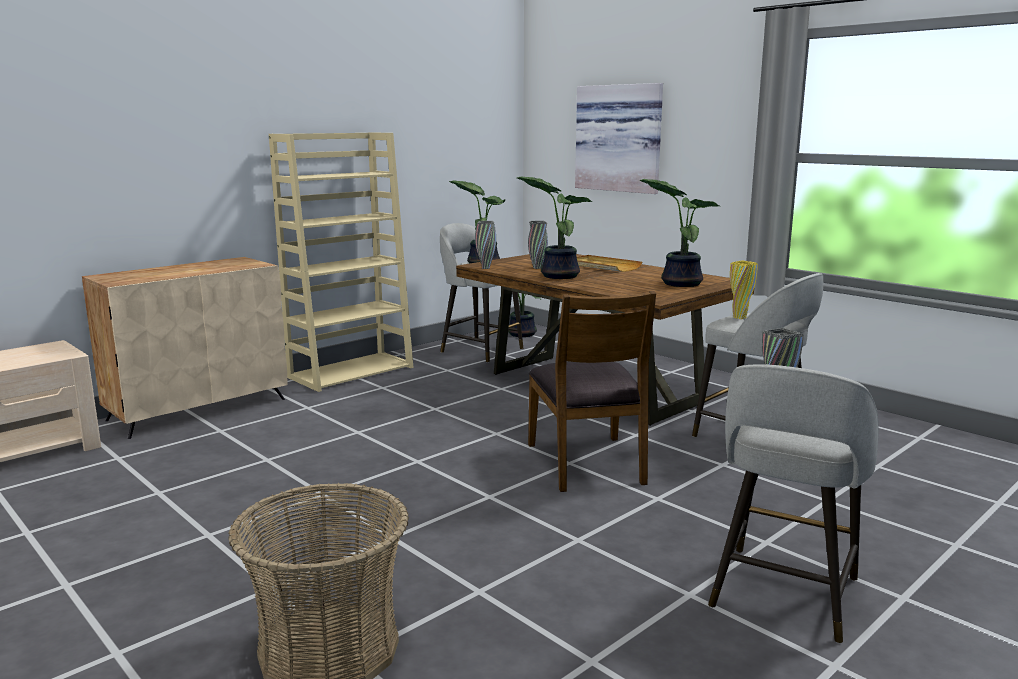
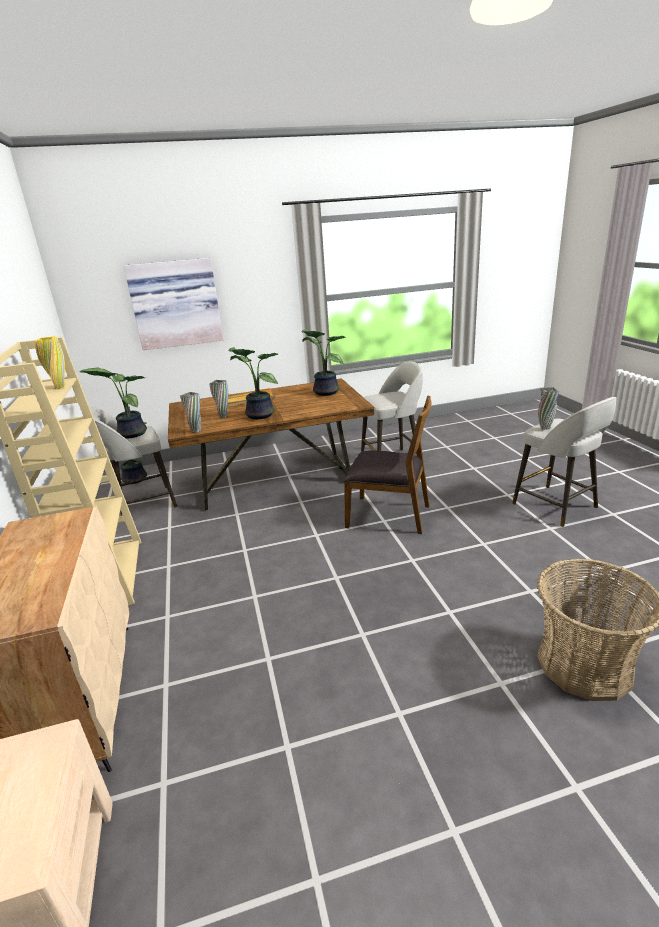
camera: 60 degrees left, 10 degrees up
yellow vase [730,260,758,319] -> yellow vase moved to [34,336,65,389]

